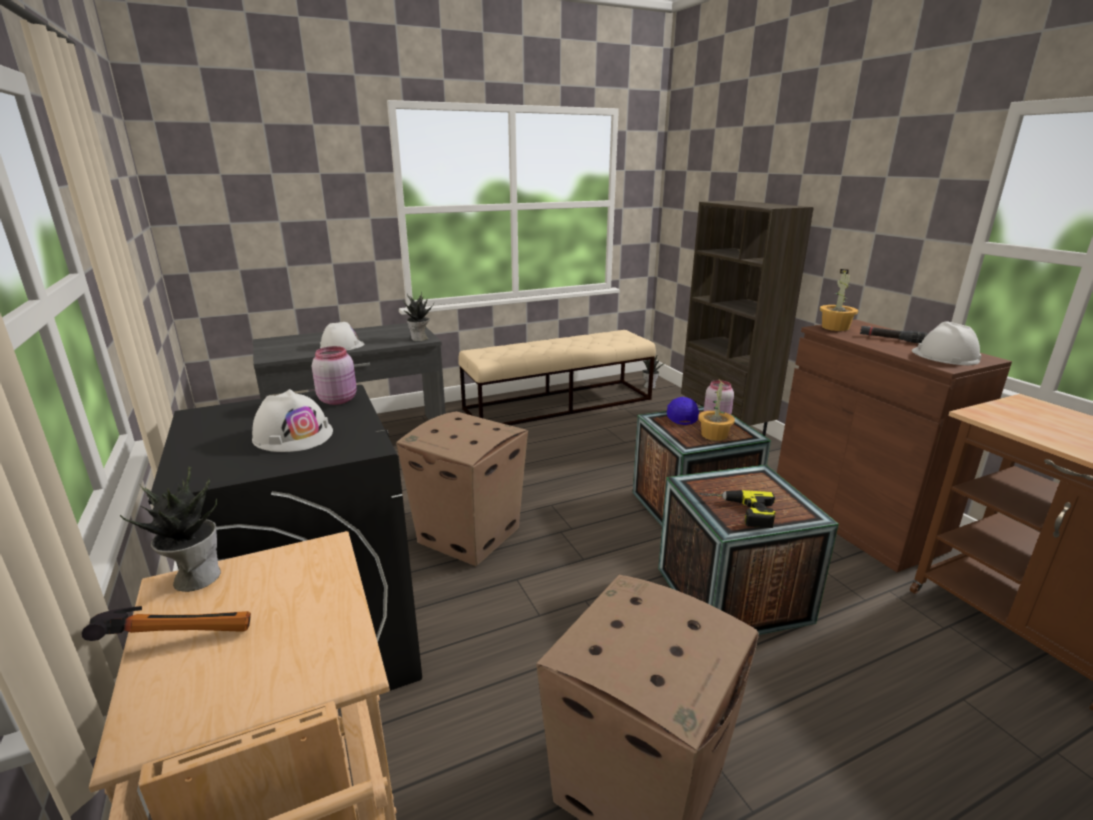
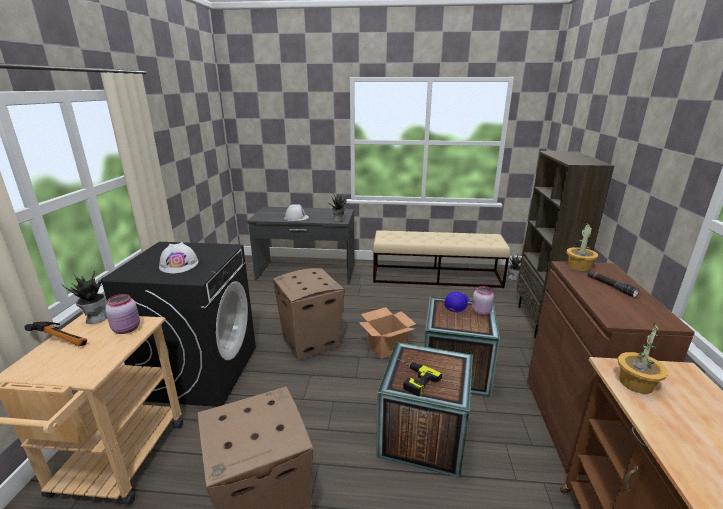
camera: 30 degrees right, 0 degrees up
pink jar [312,346,357,405] -> pink jar moved to [105,294,140,334]
potted plant [698,380,735,441] -> potted plant moved to [617,322,668,394]
white hard hat [912,321,981,365] -> none
none -> cardboard box [359,307,416,359]

